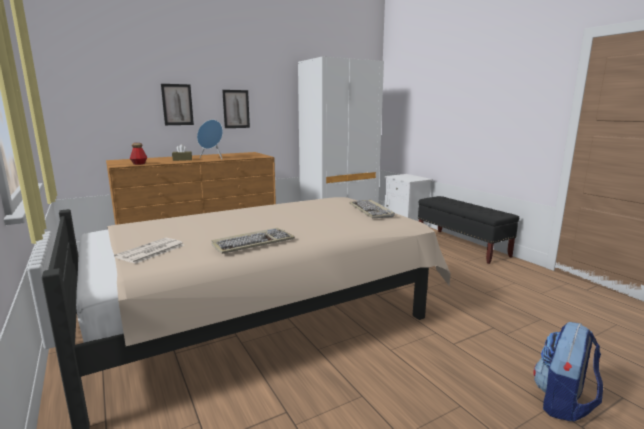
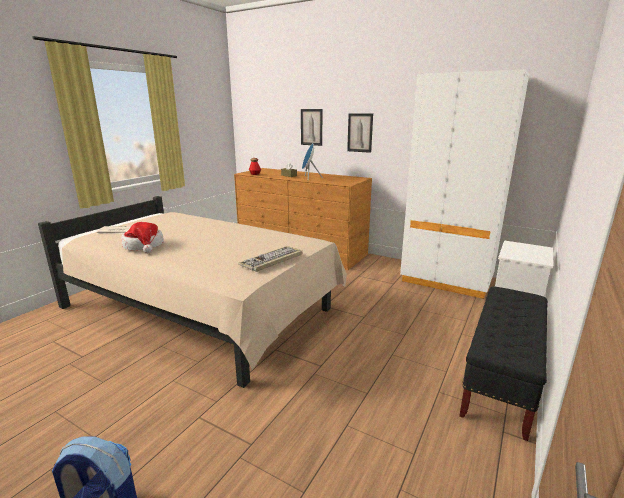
camera: 60 degrees right, 5 degrees up
keyboard [211,228,295,254] -> hat [121,222,164,254]

